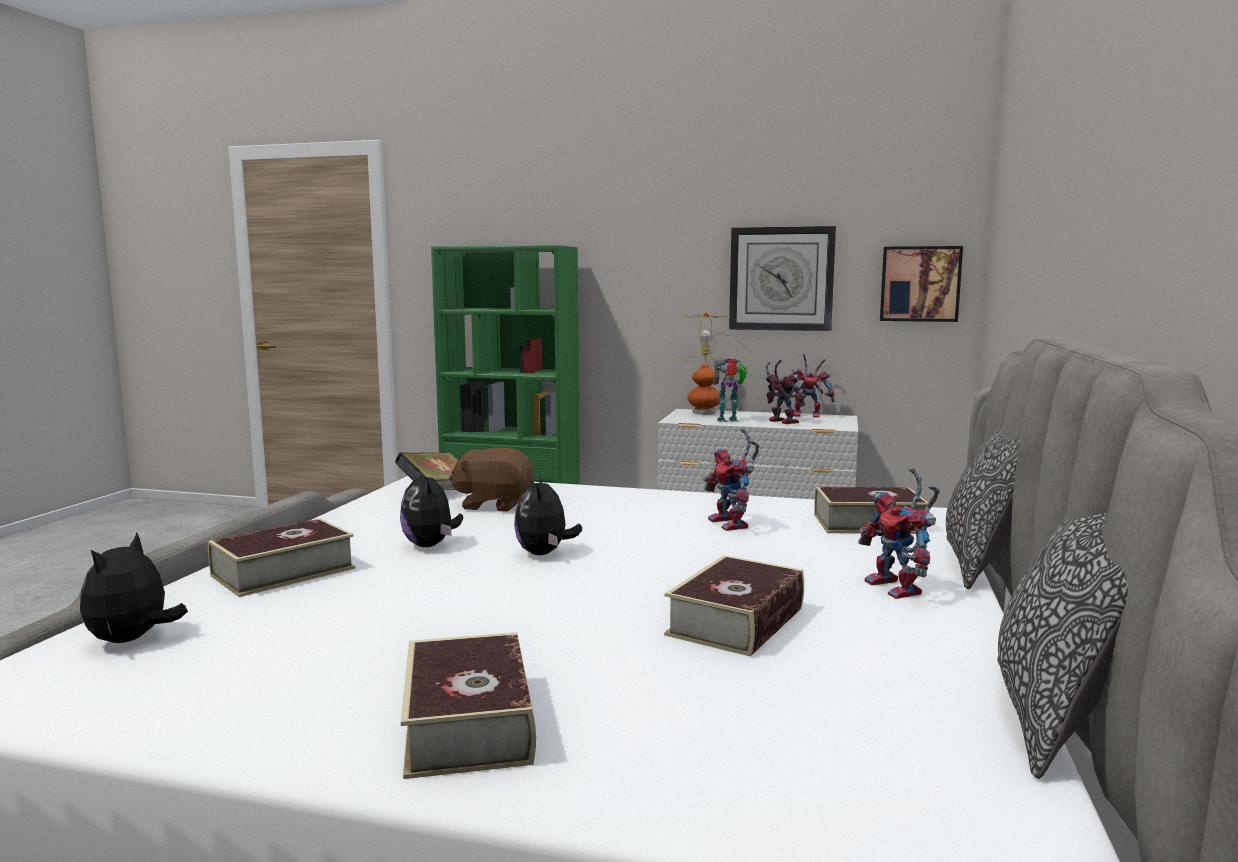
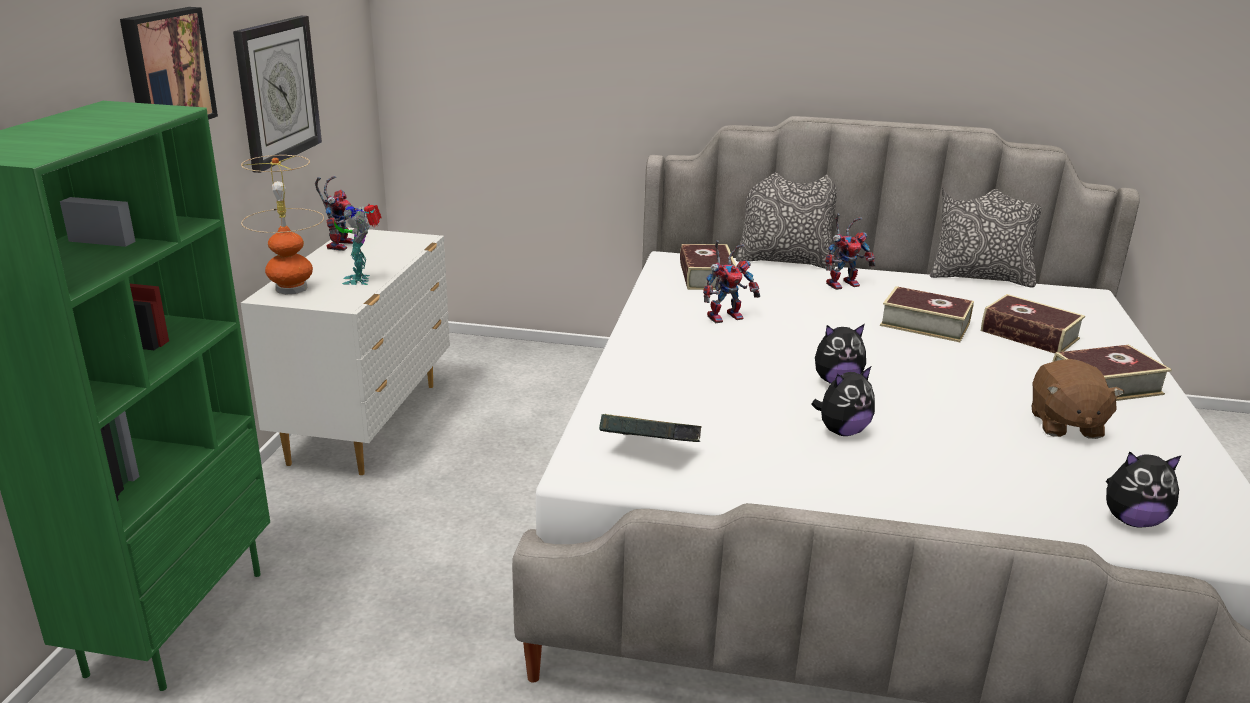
camera: 95 degrees left, 15 degrees up
book [208,519,355,597] -> book moved to [981,294,1085,354]
brown plush toy [449,447,534,512] -> brown plush toy moved to [1031,359,1124,439]
toy robot [765,359,805,424] -> none
picture [880,246,963,322] -> picture moved to [120,7,218,120]

